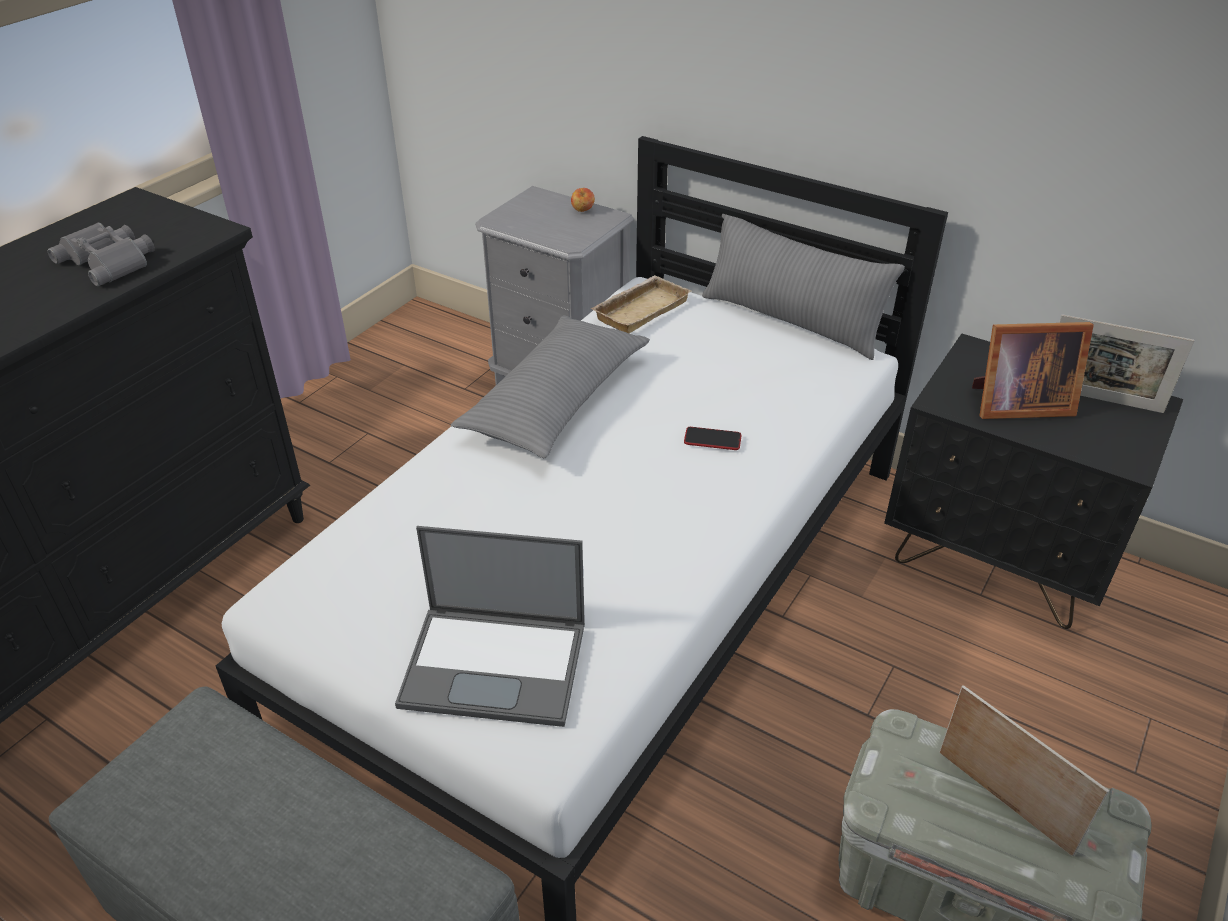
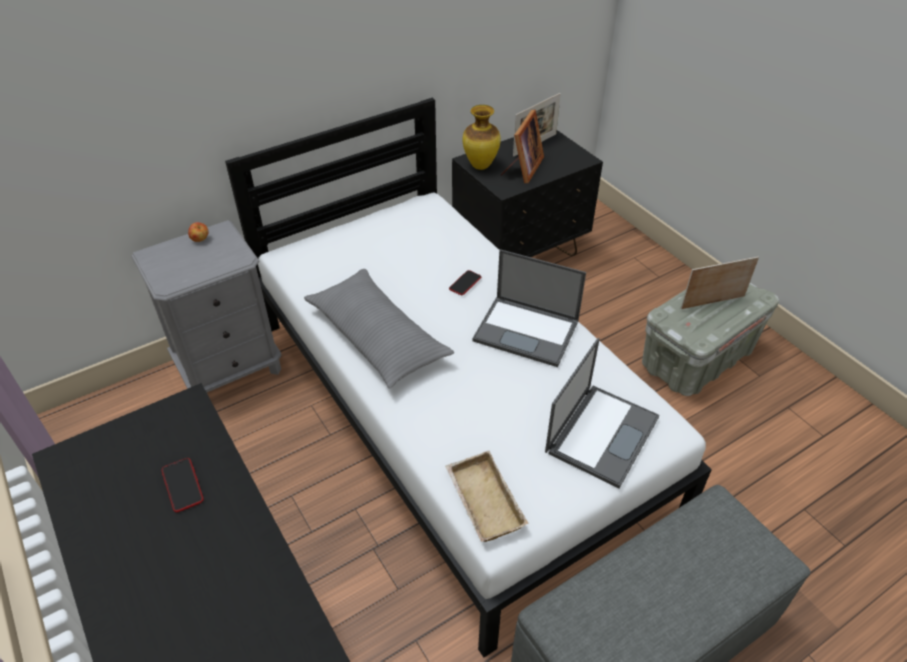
camera: 65 degrees left, 5 degrees up
grey binoculars [48,222,155,286] -> phone [162,458,204,512]
beige tray [590,275,691,333] -> beige tray moved to [445,451,528,542]
grey pillow [702,214,905,360] -> none
none -> vase [462,105,501,170]
none -> laptop [472,249,586,367]

